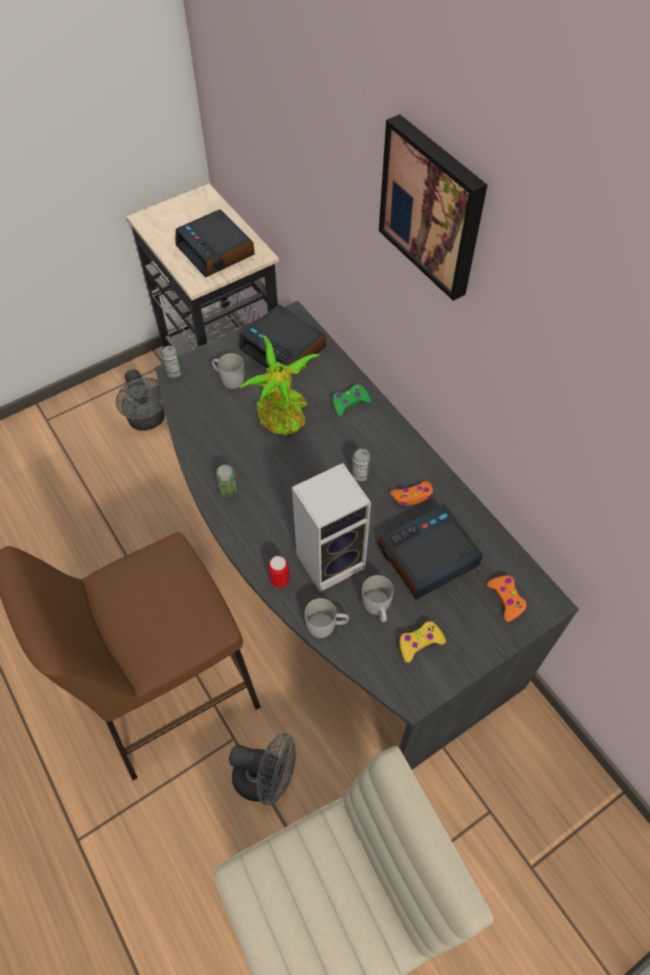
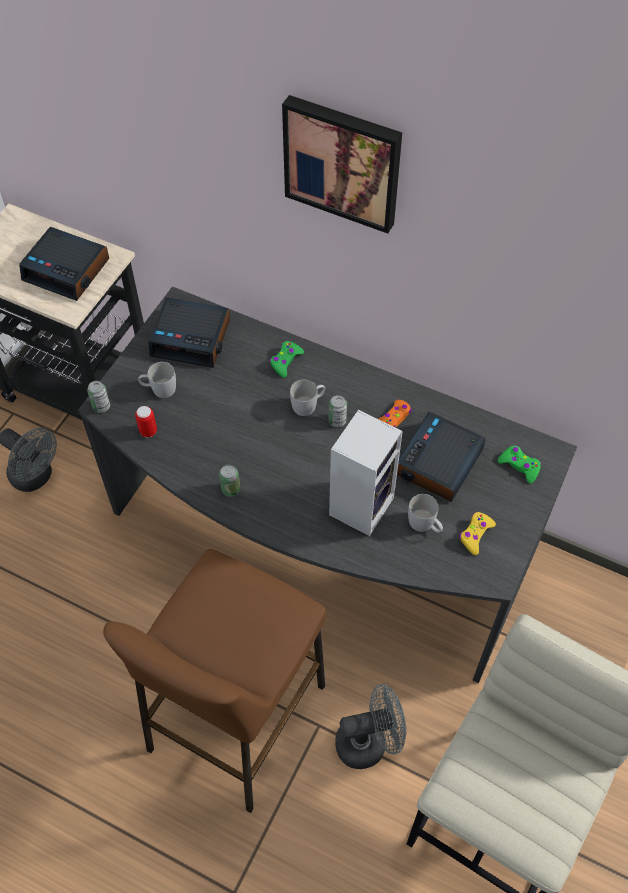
camera: 30 degrees left, 0 degrees up
potted plant [239,335,319,435] -> none
can [268,556,290,588] -> can moved to [135,406,157,438]
white mug [304,598,349,638] -> white mug moved to [290,380,326,416]
orange game controller [487,576,527,622] -> green game controller [498,445,541,484]

